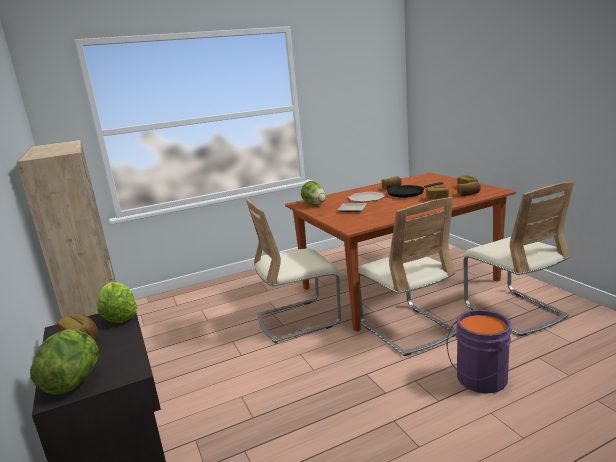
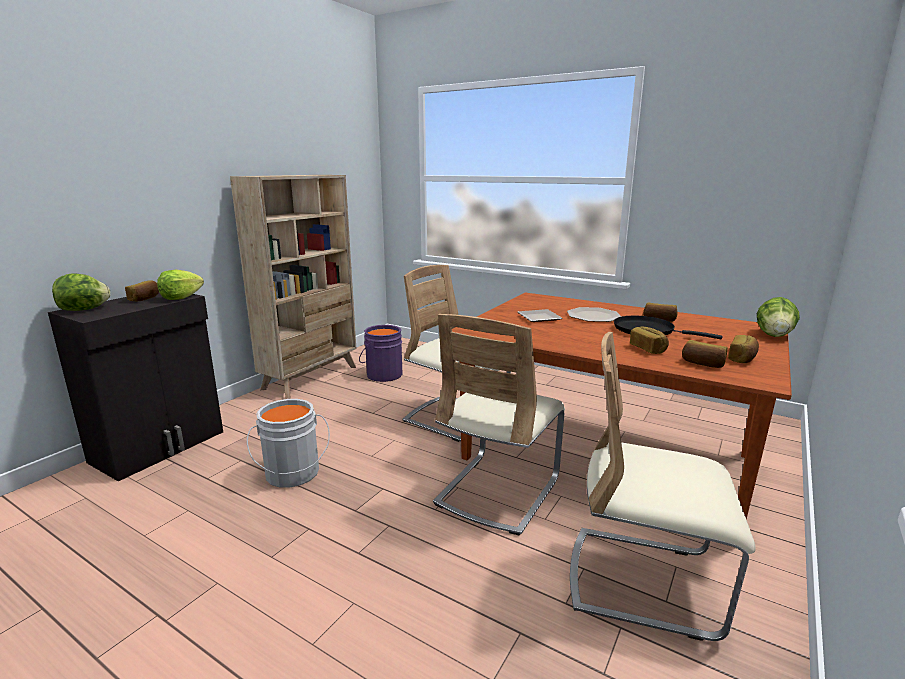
camera: 55 degrees right, 0 degrees up
lettuce [301,181,326,205] -> lettuce moved to [757,297,800,337]
purple bucket [447,309,511,393] -> purple bucket moved to [359,325,403,382]
beige chair [463,181,574,336] -> beige chair turned 75 degrees clockwise [570,332,756,641]
none -> grey bucket [247,399,330,488]

